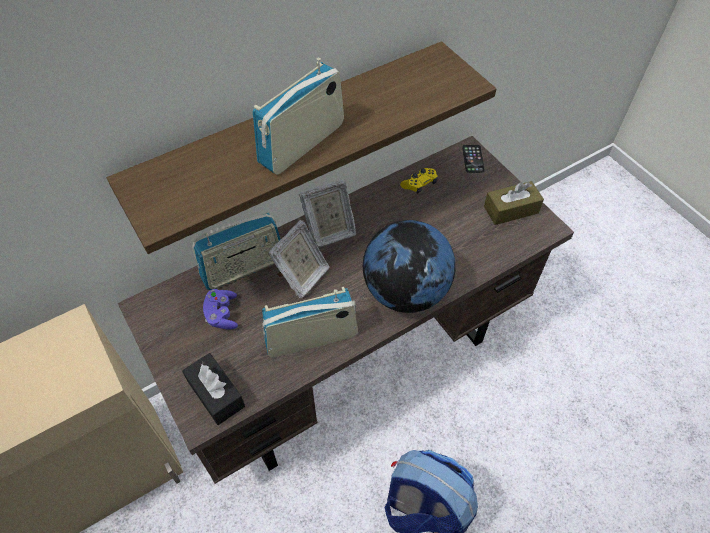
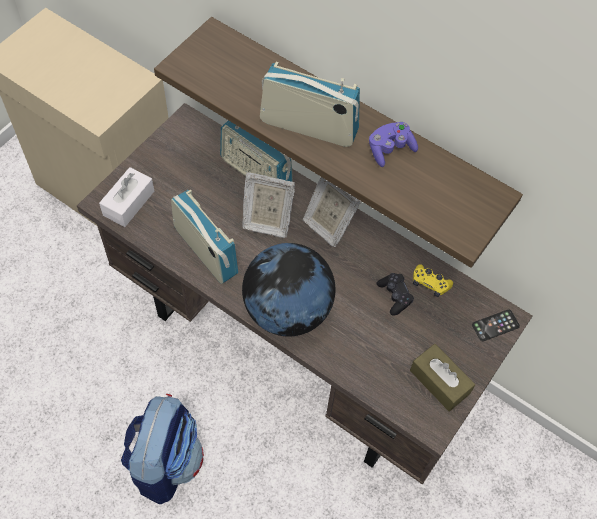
camera: 65 degrees right, 5 degrees up
black tissue box [182,353,245,425] -> white tissue box [99,167,154,227]
purple game controller [203,289,238,329] -> purple game controller moved to [369,122,418,167]
none -> black game controller [377,273,414,316]

